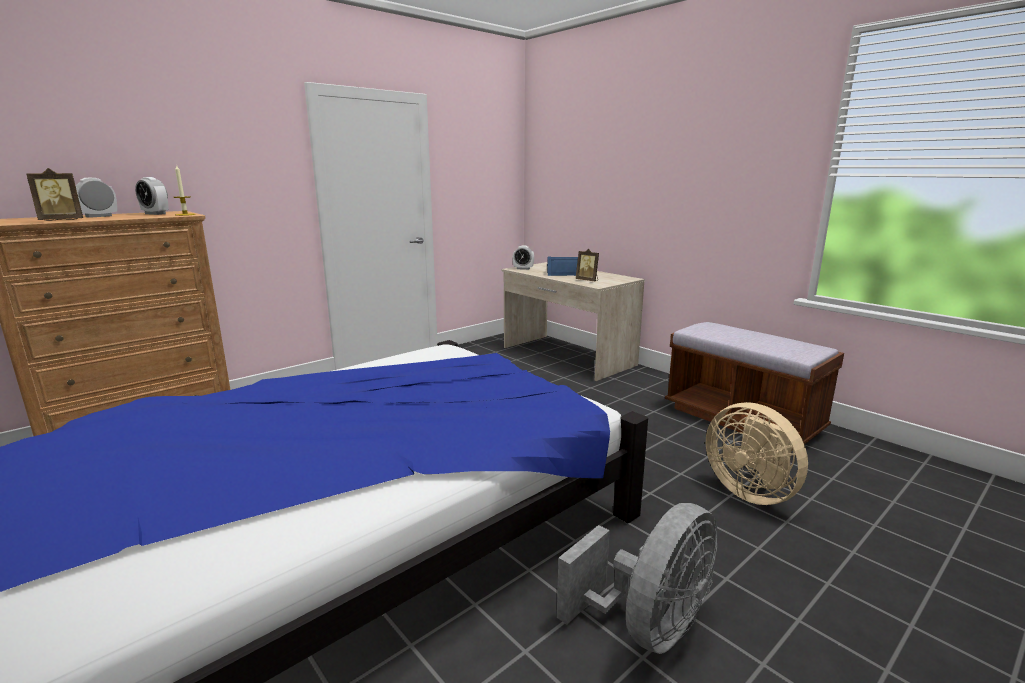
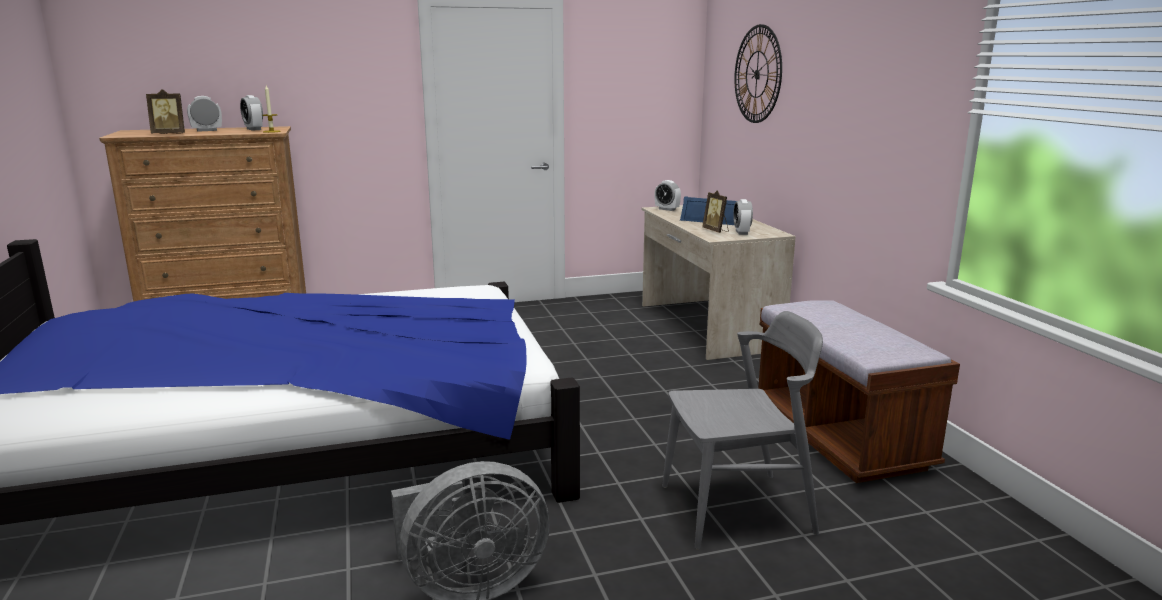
camera: 25 degrees right, 0 degrees up
beige fan [706,402,808,505] -> grey chair [662,311,823,549]
none -> alarm clock [733,199,753,235]
none -> wall clock [734,24,782,123]

